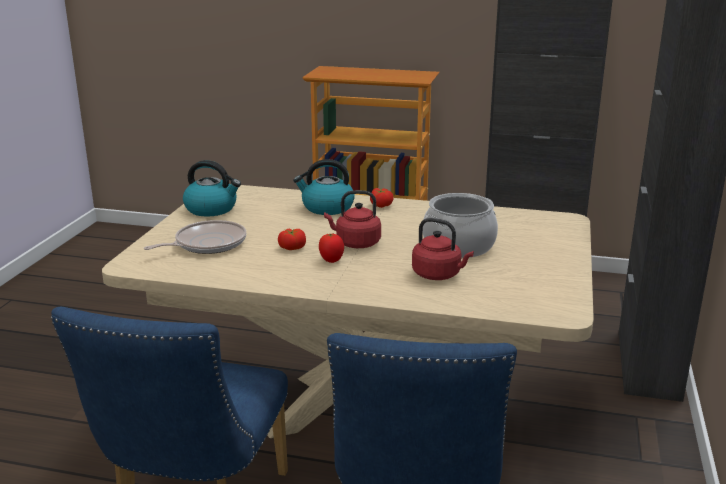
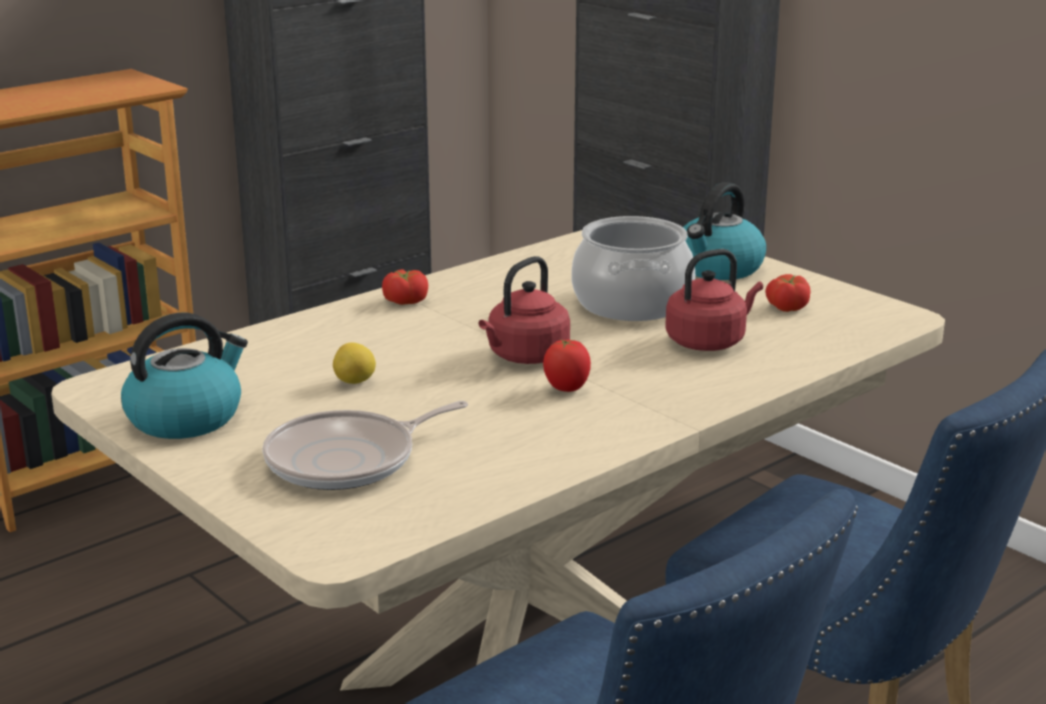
camera: 55 degrees left, 0 degrees up
frying pan [144,220,246,254] -> frying pan turned 120 degrees counterclockwise [262,401,468,490]
tomato [278,228,306,250] -> tomato moved to [765,274,811,312]
kettle [293,159,355,215] -> kettle moved to [683,182,767,280]
none -> lemon [333,342,376,384]

